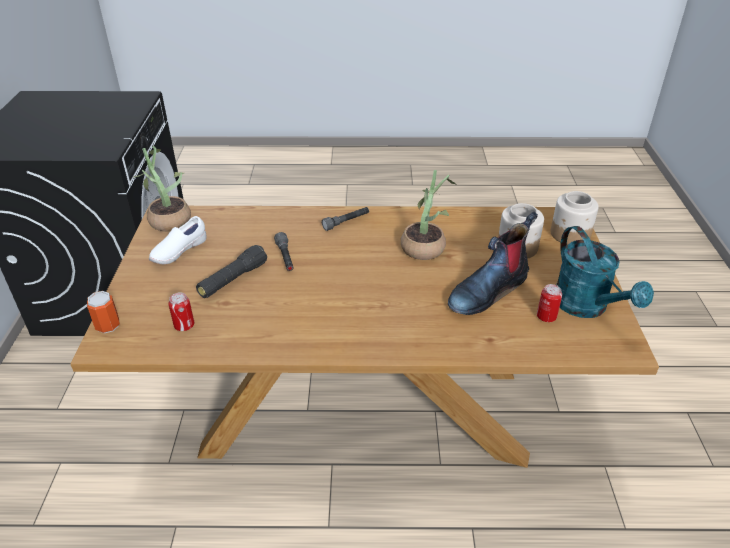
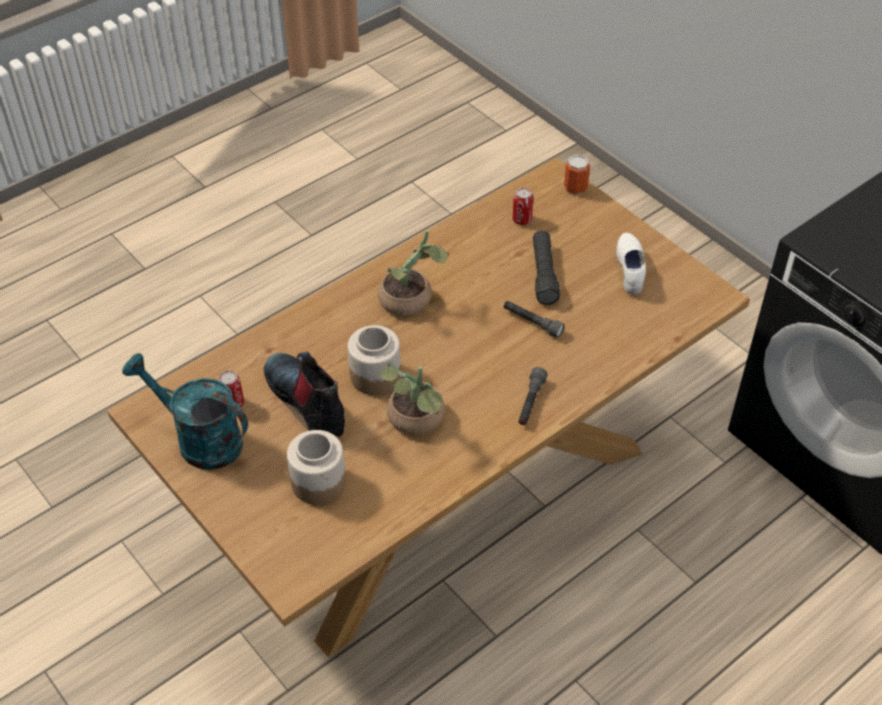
camera: 140 degrees right, 10 degrees up
potted plant [134,146,191,232] -> potted plant moved to [378,230,450,316]
boot [448,212,538,315] -> boot turned 45 degrees counterclockwise [264,352,345,437]
jar [551,191,599,245] -> jar moved to [348,325,401,395]

